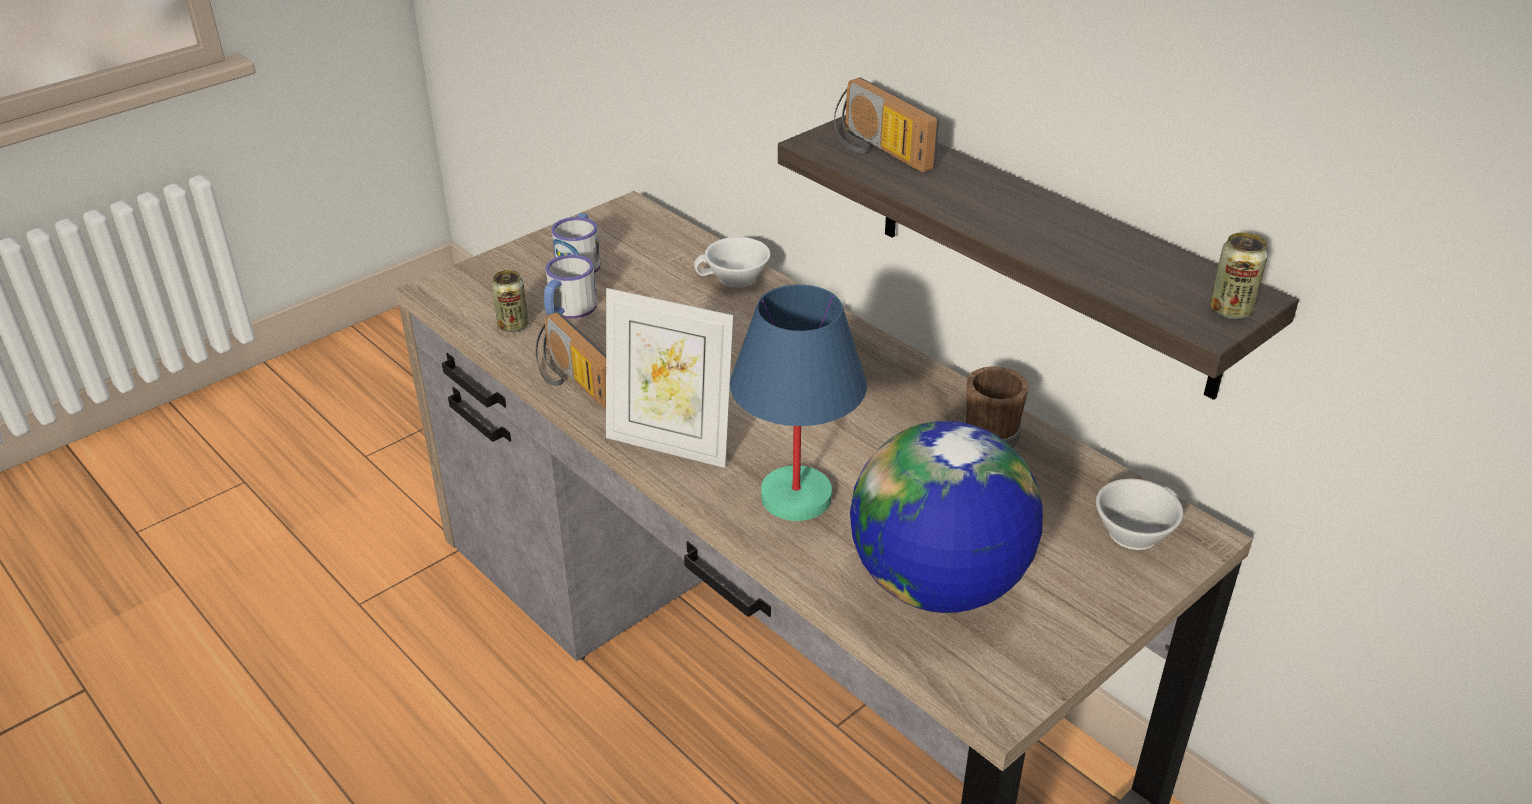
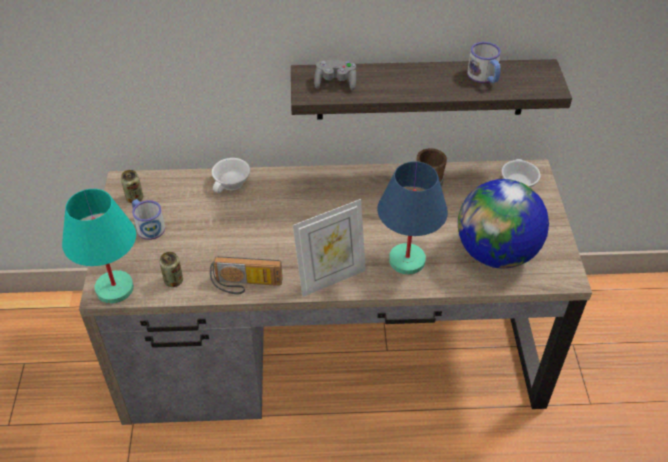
camera: 50 degrees left, 10 degrees up
mug [544,254,597,318] -> mug moved to [467,42,501,83]
radio [834,77,939,173] -> grey game controller [314,60,356,91]
can [1209,233,1268,319] -> can moved to [121,170,143,203]
none -> turquoise table lamp [62,189,136,303]

